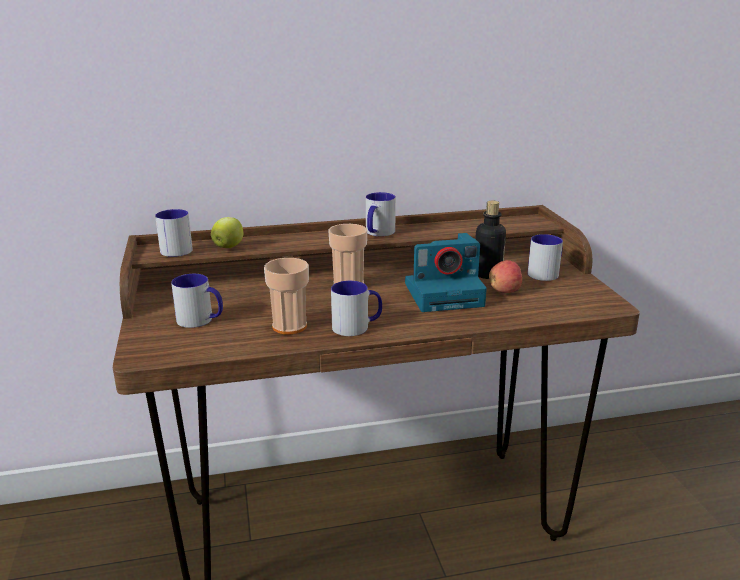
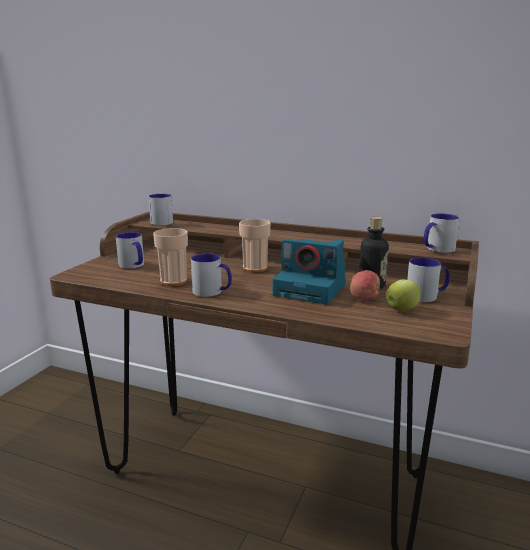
camera: 35 degrees right, 5 degrees down
apple [211,217,243,248] -> apple moved to [386,280,420,311]
mug [366,192,396,236] -> mug moved to [424,214,460,253]

